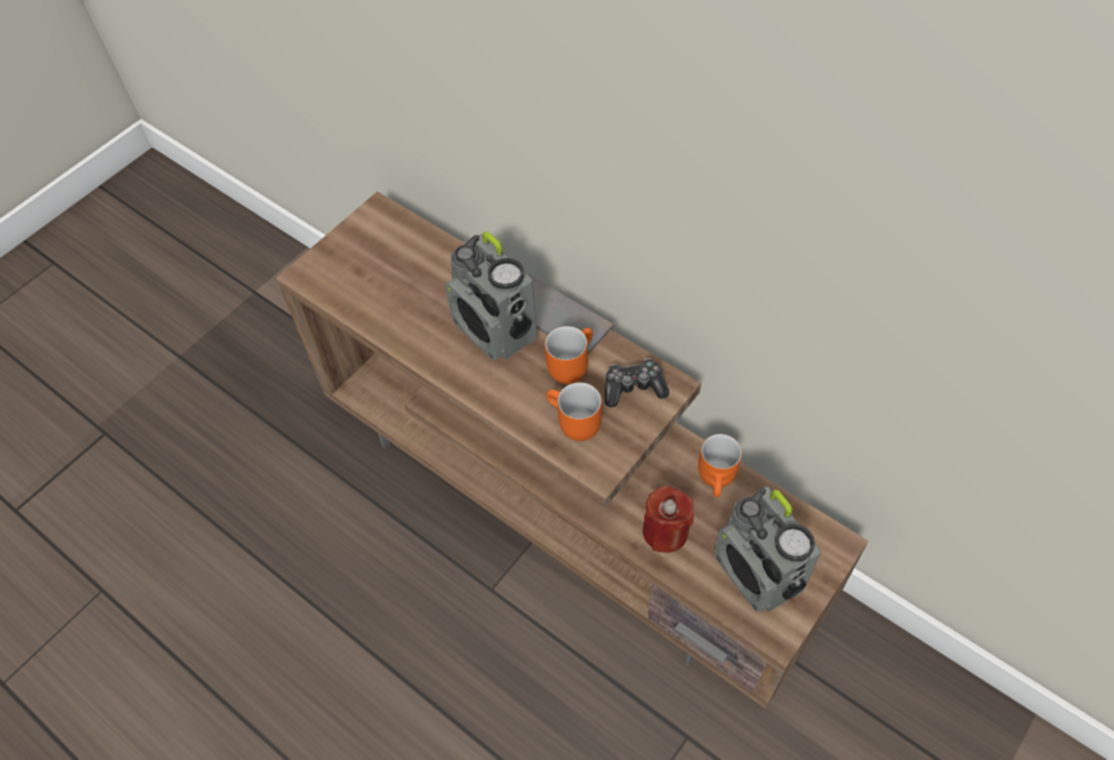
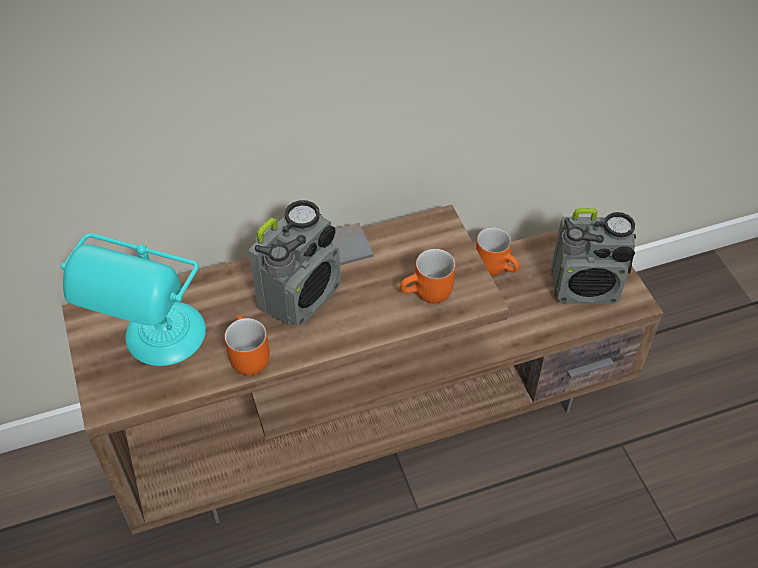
camera: 60 degrees left, 5 degrees down
radio [445,232,537,360] -> radio turned 45 degrees counterclockwise [249,200,341,326]
orange mug [545,326,593,384] -> orange mug moved to [224,316,270,375]
game controller [605,358,669,407] -> none
red candle [643,486,694,553] -> none
none -> turquoise table lamp [61,233,206,366]

